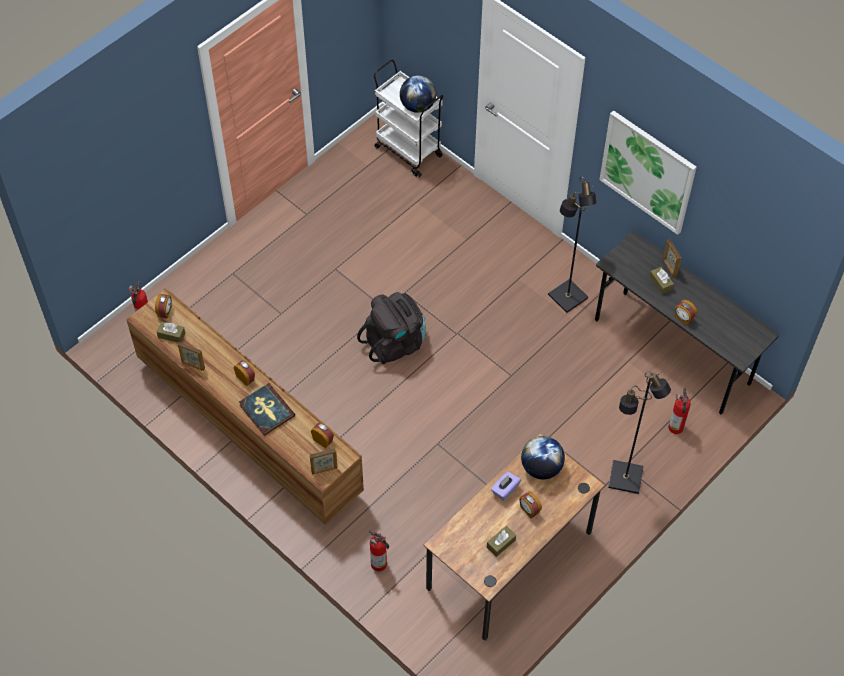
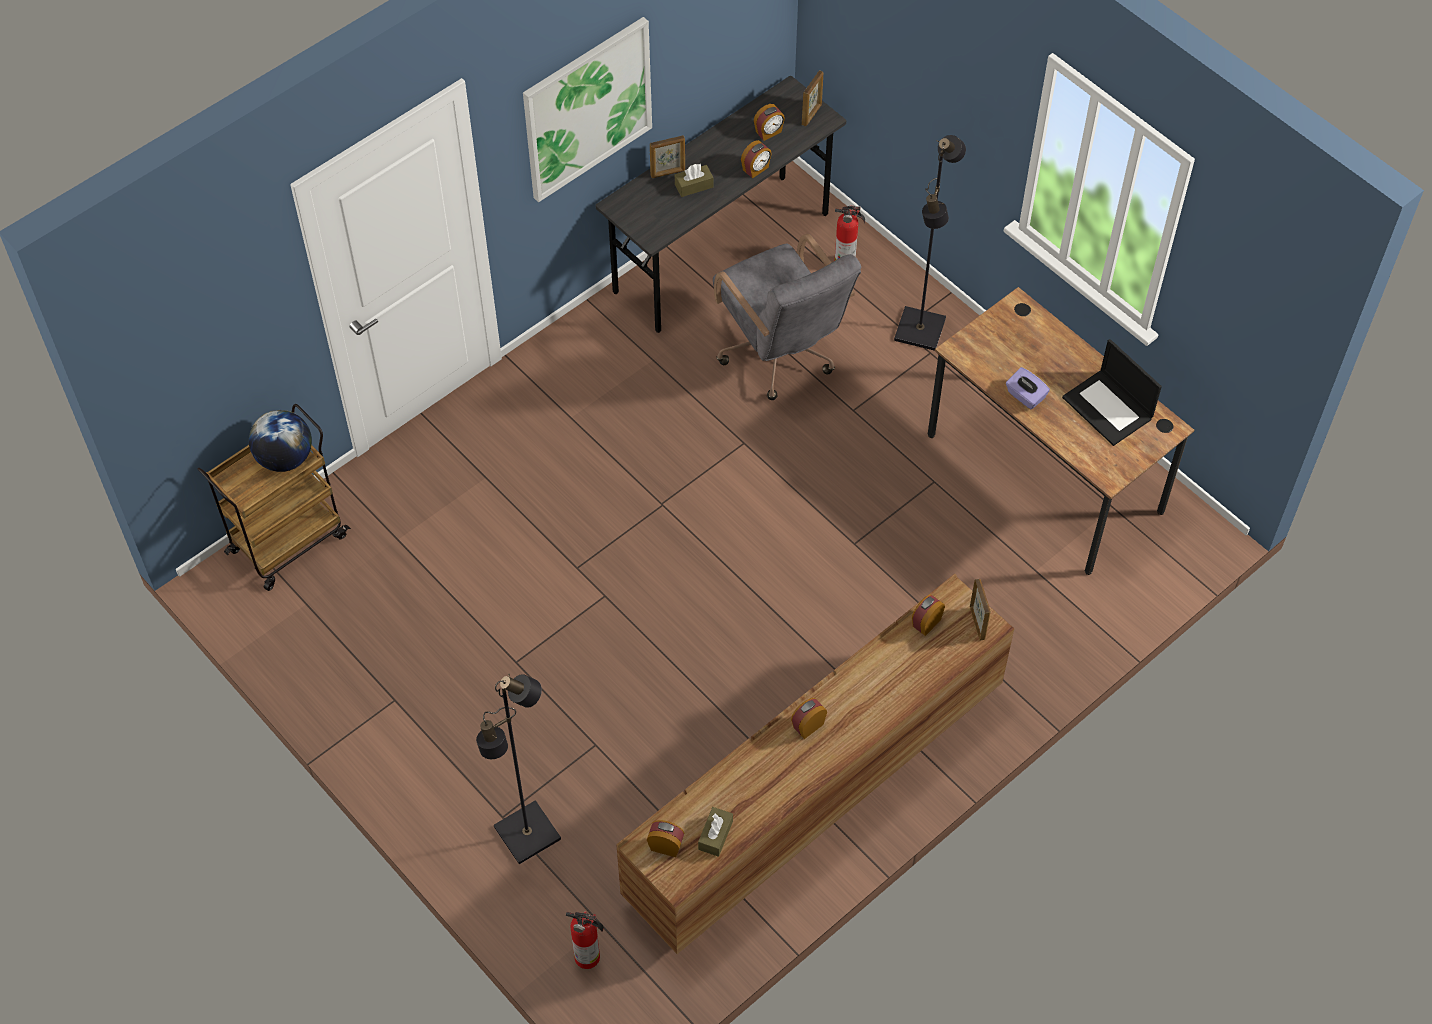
camera: 85 degrees left, 0 degrees up
picture frame [178,342,205,371] -> picture frame moved to [802,70,823,126]
book [239,383,295,436] -> none
black backpack [357,292,426,364] -> none
fire extinguisher [369,530,389,571] -> none
white cart [374,60,443,177] -> brown cart [198,404,351,591]
brown tissue box [487,526,516,557] -> laptop [1062,339,1162,446]
alarm clock [519,491,542,518] -> alarm clock moved to [754,104,785,141]
globe [521,436,565,480] -> none
black floor lamp [548,177,596,313] -> black floor lamp moved to [476,674,561,864]
none -> grey office chair [713,234,861,400]

